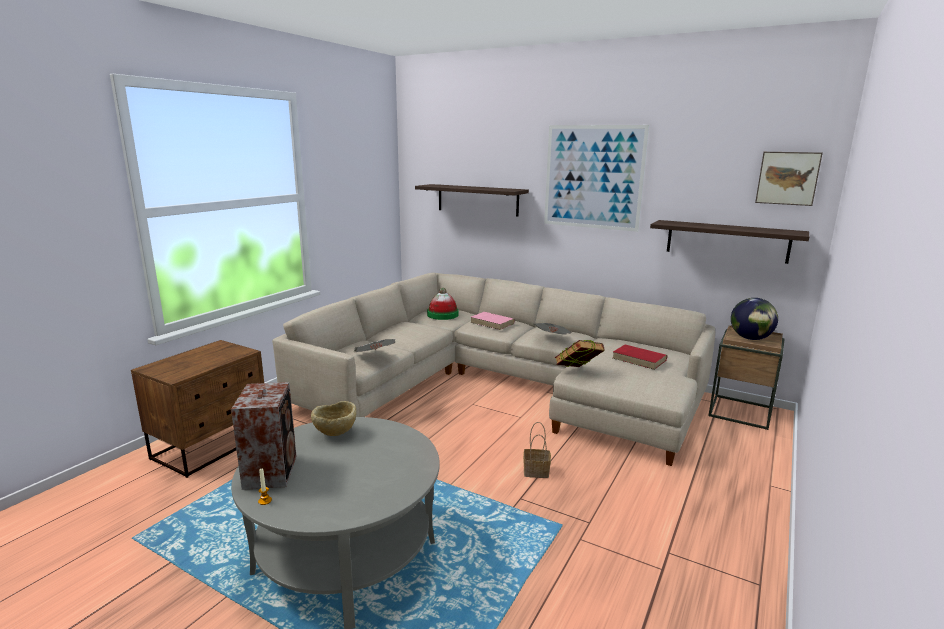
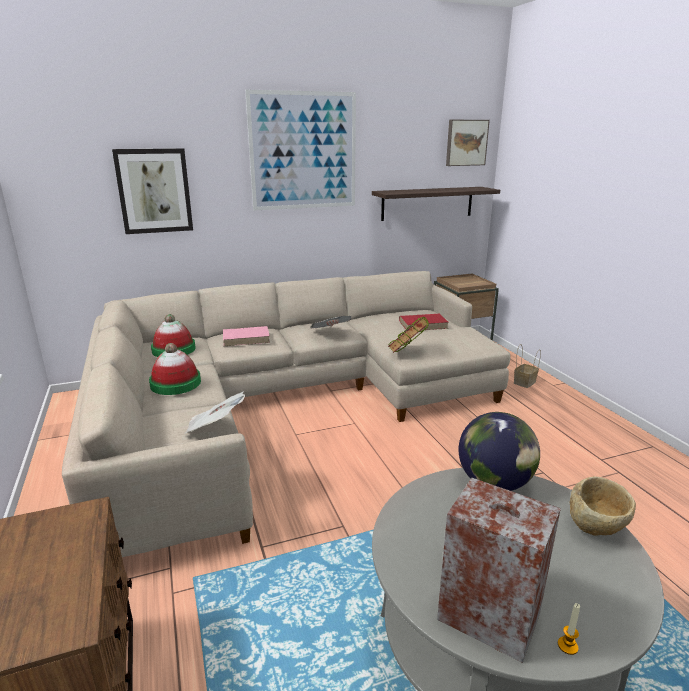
camera: 50 degrees left, 5 degrees up
beige bowl [311,401,356,436] -> beige bowl moved to [570,476,636,536]
shelf [415,184,529,217] -> picture [112,148,193,234]
basket [523,422,551,478] -> basket moved to [514,344,541,388]
globe [731,298,778,340] -> globe moved to [459,412,540,491]
none -> hat [149,343,201,395]

